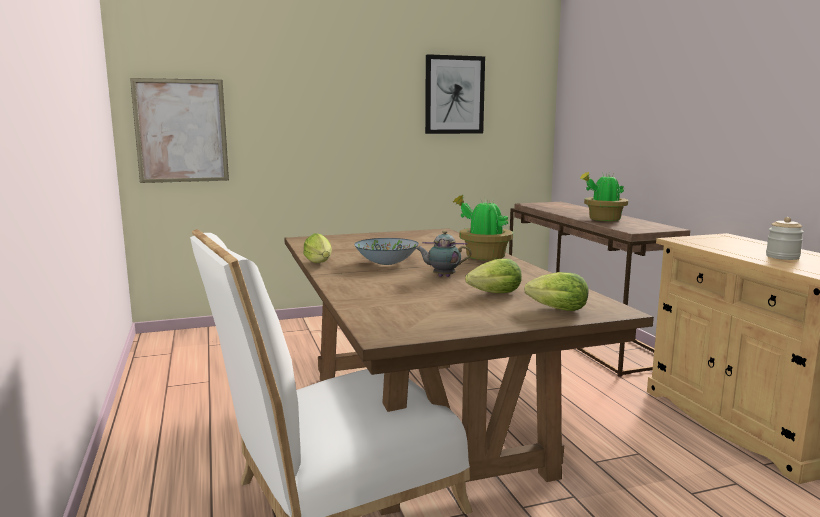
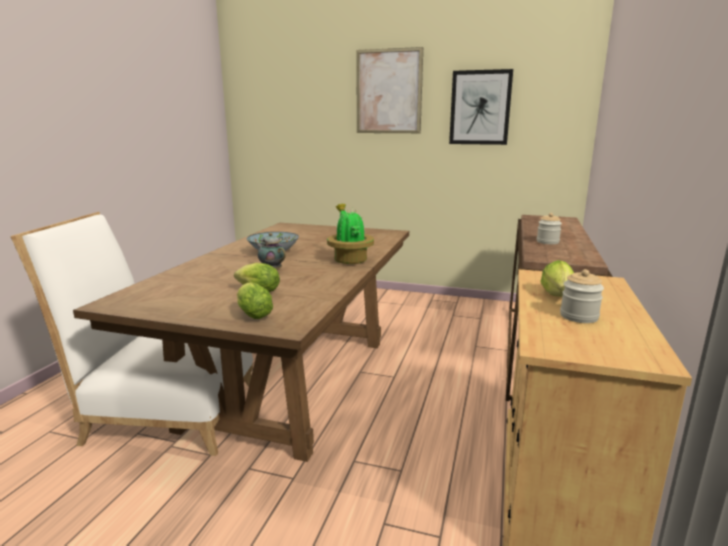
camera: 35 degrees right, 5 degrees up
picture [130,78,229,183] -> picture moved to [356,47,423,133]
lettuce [303,233,332,263] -> lettuce moved to [541,260,574,297]
potted plant [580,172,628,222] -> jar [537,213,562,244]

